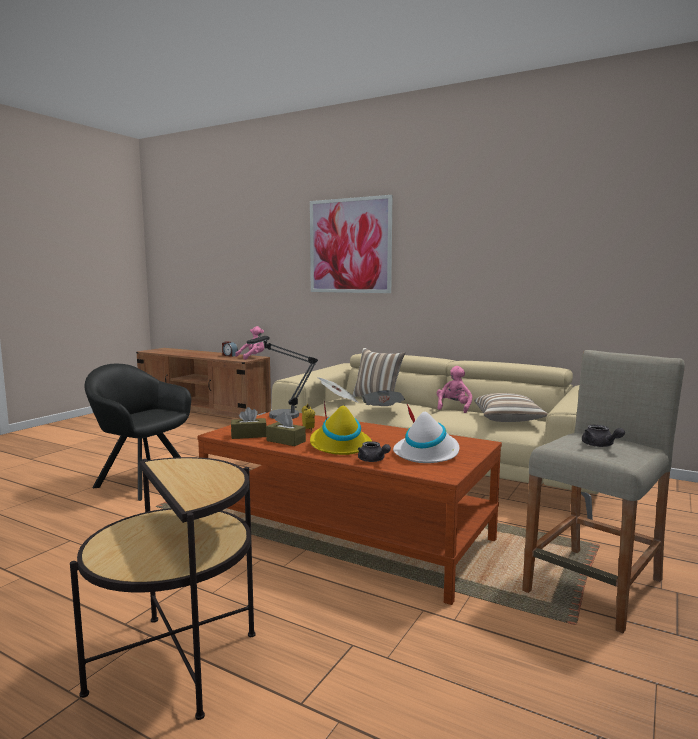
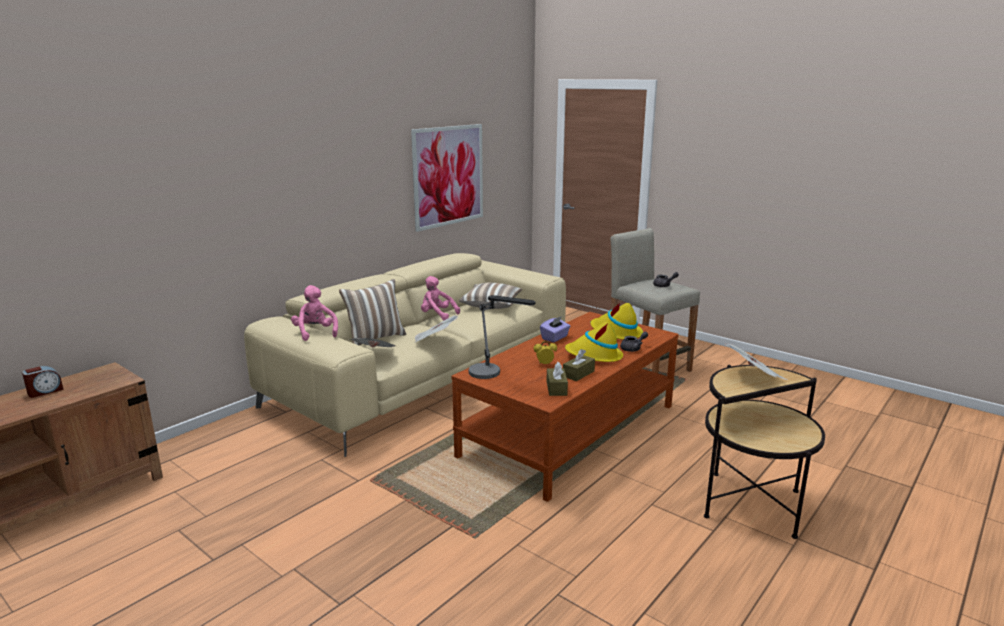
camera: 80 degrees left, 10 degrees up
black armchair [85,364,191,501] -> none
pink plush toy [235,326,264,360] -> pink plush toy moved to [291,285,338,341]
picture [310,195,392,293] -> picture moved to [411,124,483,232]
white hat [393,404,459,463] -> yellow hat [590,302,643,340]
none -> purple tissue box [540,316,570,343]
none -> newspaper [725,343,788,380]

